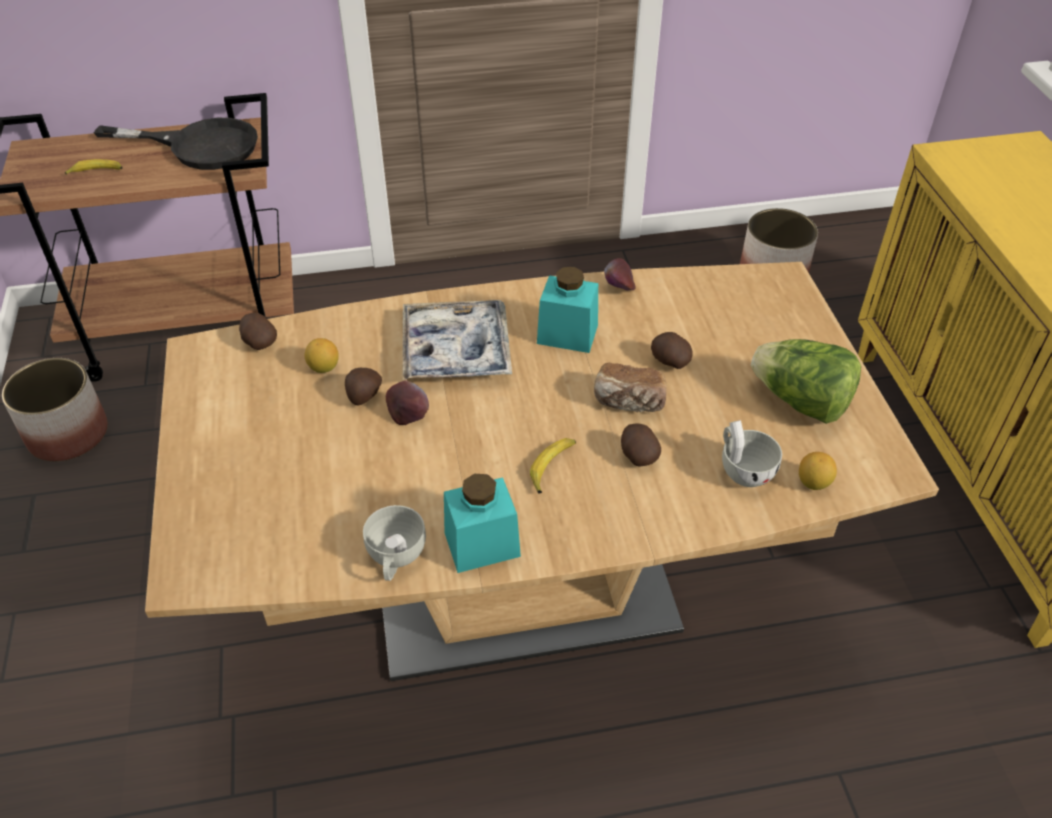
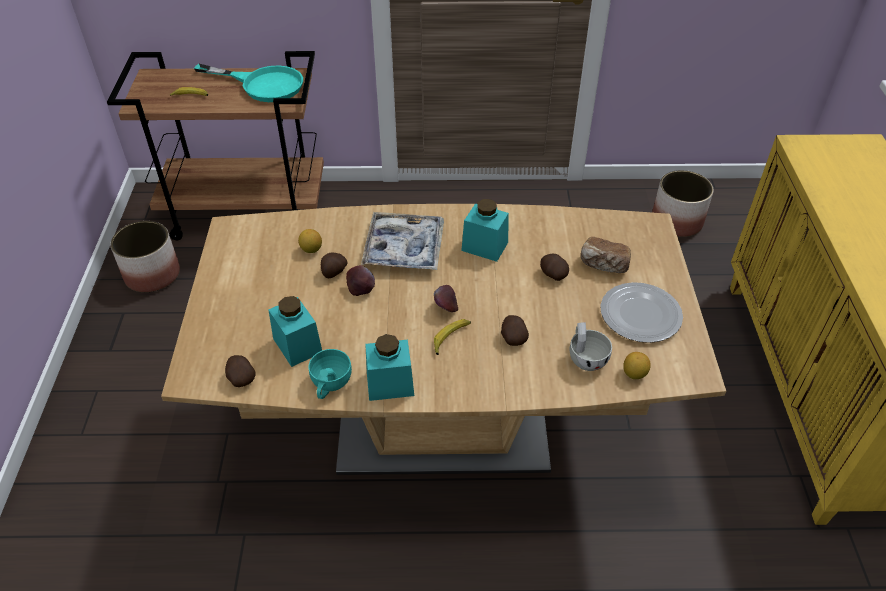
camera: 10 degrees right, 0 degrees up
black frying pan [94,118,258,170] -> turquoise frying pan [194,64,303,102]
potato [239,313,277,350] -> potato moved to [225,355,256,387]
white cup [363,505,426,581] -> turquoise cup [308,349,352,399]
bread [594,363,667,412] -> bread moved to [581,237,631,273]
apple [604,258,636,290] -> apple moved to [434,285,458,312]
lettuce [751,339,861,424] -> plate [600,282,683,343]
none -> turquoise jar [268,296,322,367]

